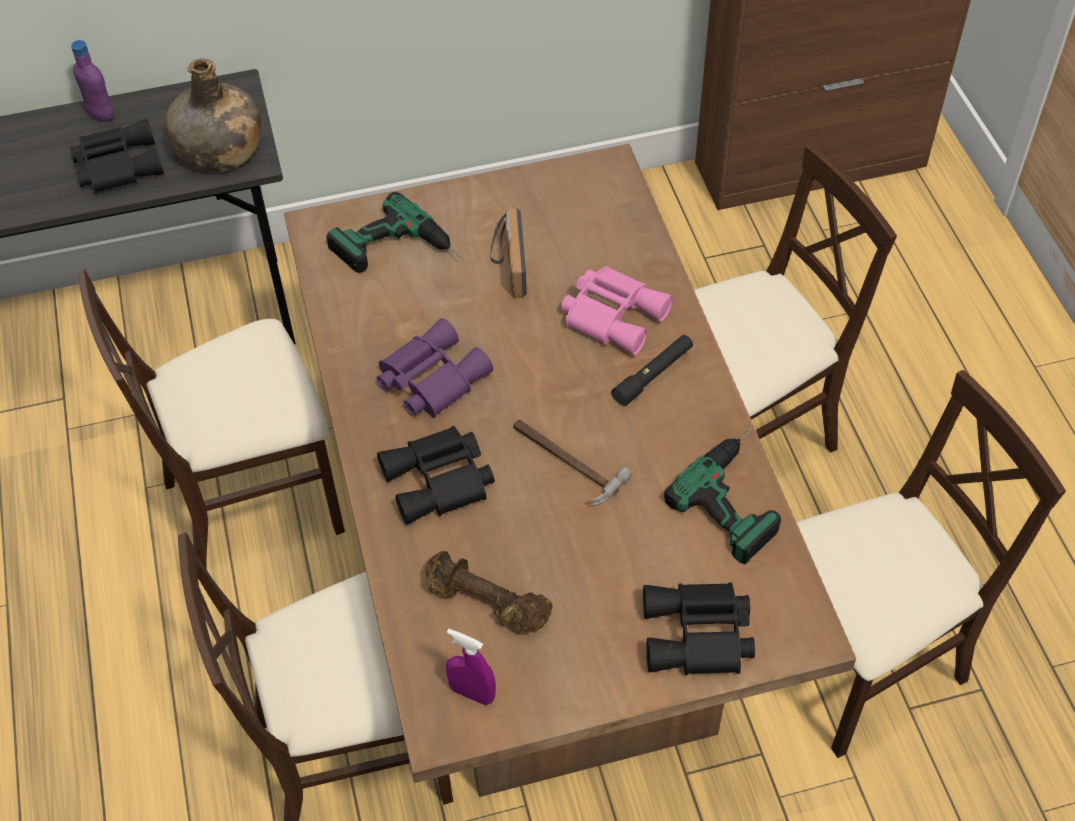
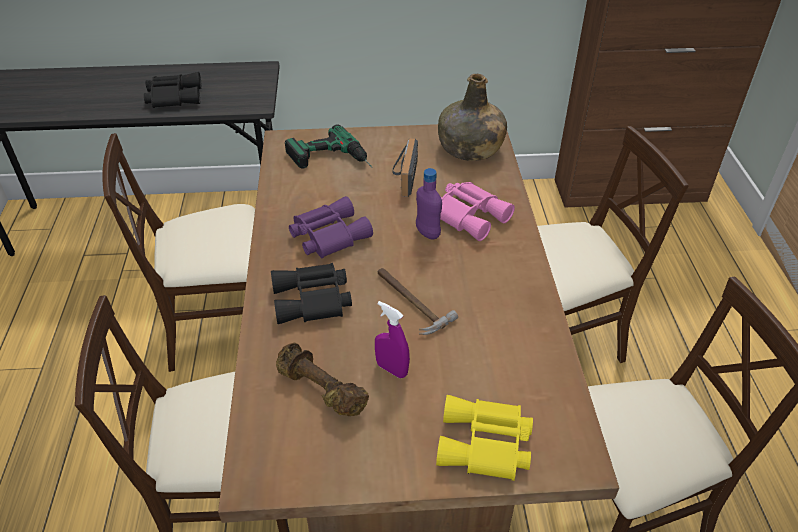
camera: 10 degrees right, 10 degrees down
purple bottle [71,40,114,122] -> purple bottle moved to [416,168,442,240]
green bottle [165,58,262,172] -> green bottle moved to [438,74,507,161]
purple spray bottle [446,629,496,705] -> purple spray bottle moved to [375,301,410,378]
black flashlight [612,335,693,406] -> none
black binoculars [643,582,755,675] -> yellow binoculars [436,395,533,481]
power drill [664,427,781,564] -> none

